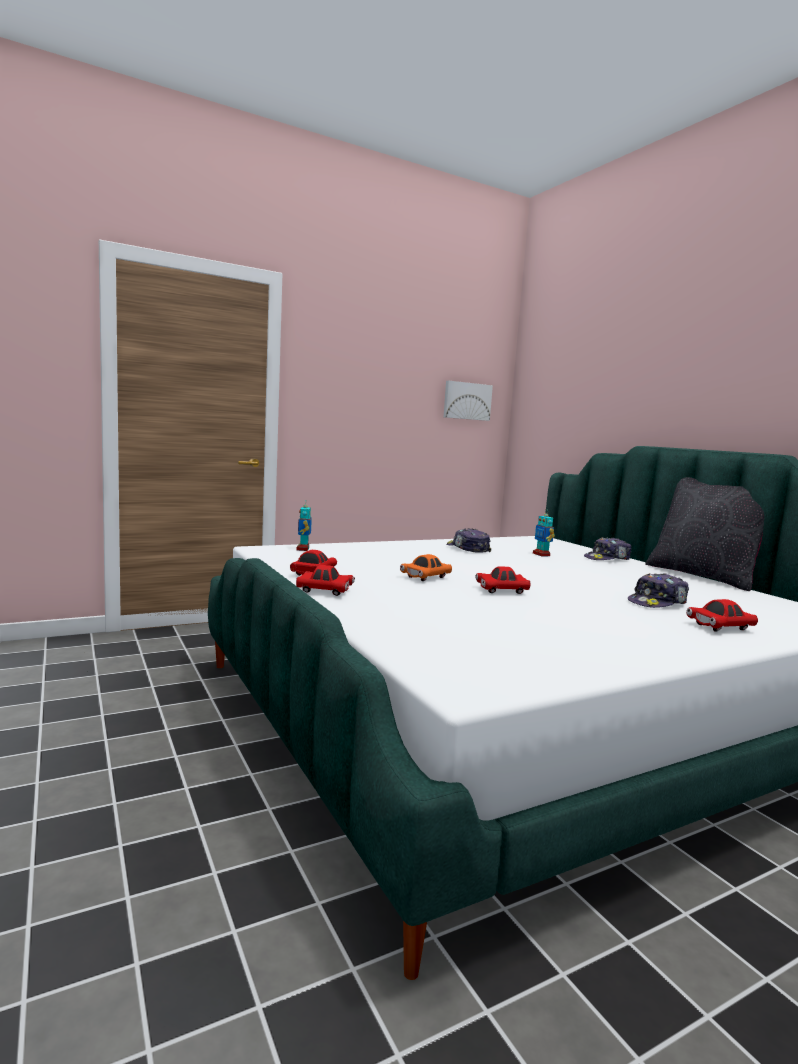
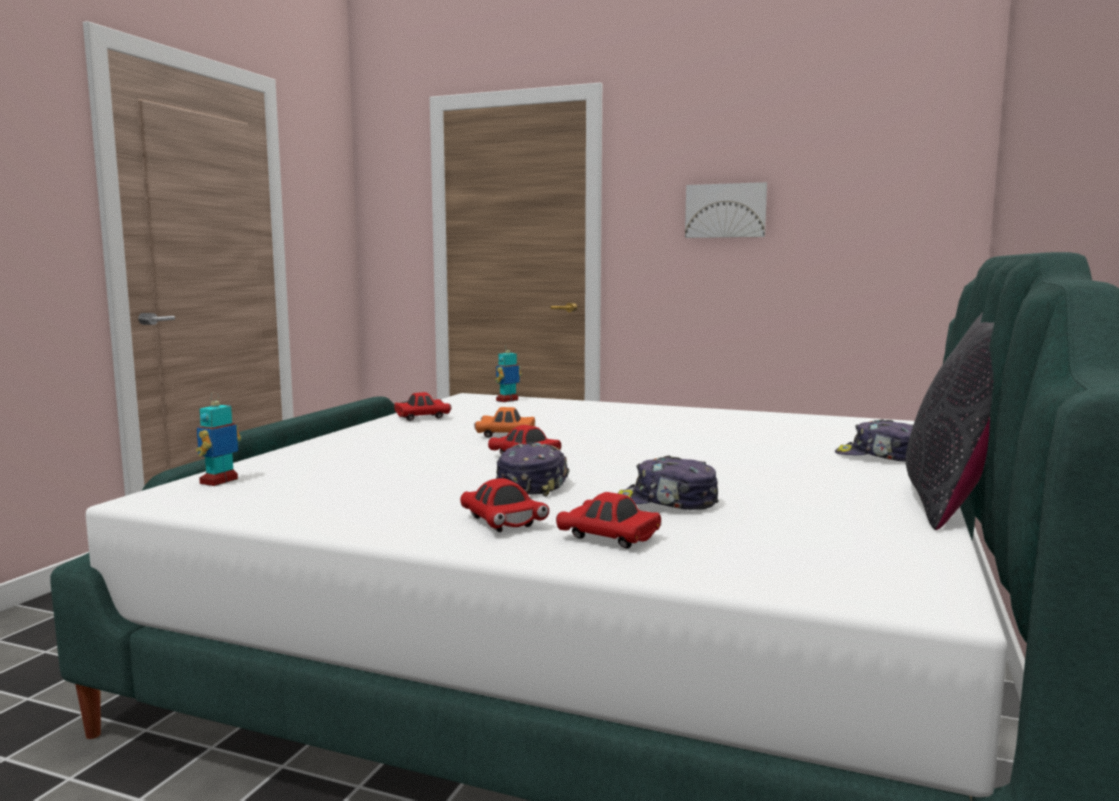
camera: 50 degrees right, 0 degrees up
red toy car [296,565,355,596] -> red toy car moved to [460,478,549,532]
picture [444,381,493,421] -> picture moved to [685,182,767,238]
cap [446,528,491,553] -> cap moved to [496,442,569,497]
toy robot [533,513,555,557] -> toy robot moved to [196,392,241,486]

